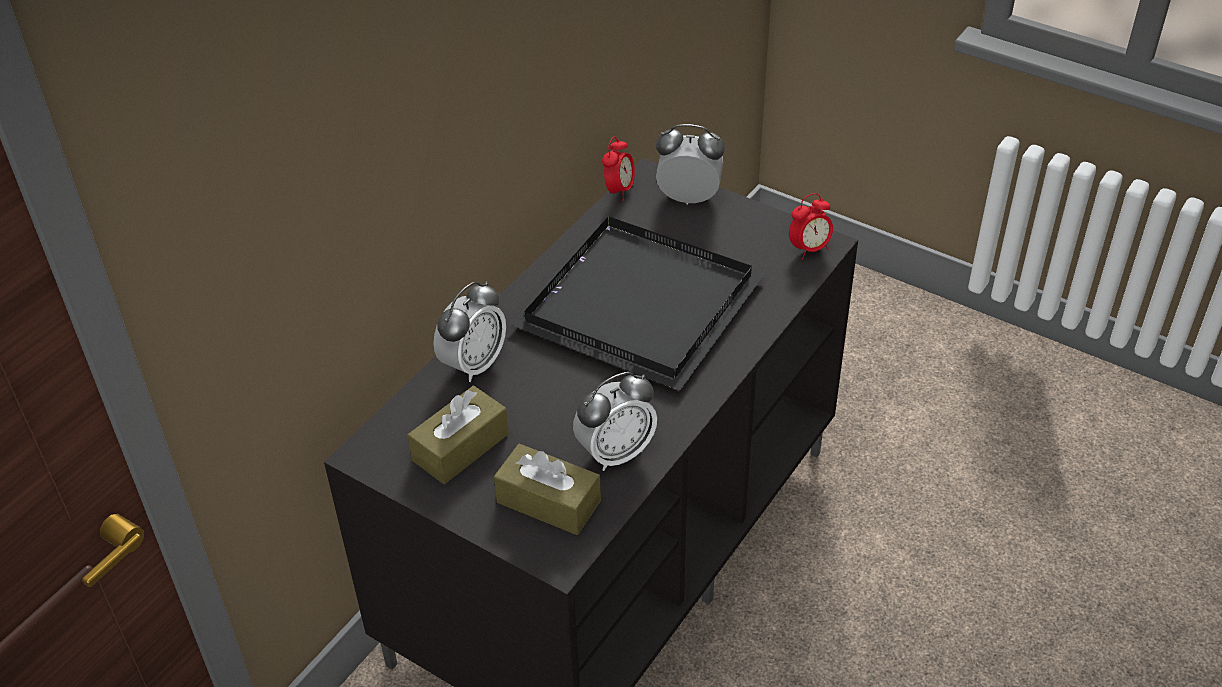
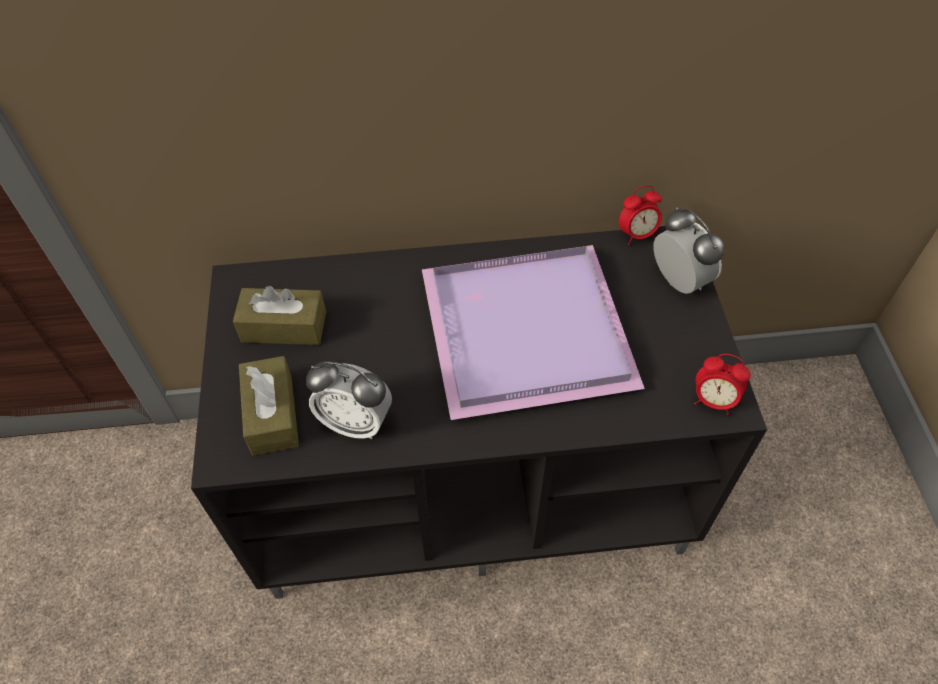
camera: 50 degrees right, 10 degrees up
alarm clock [433,282,506,382] -> none
black tray [509,216,766,391] -> purple tray [422,245,645,420]

